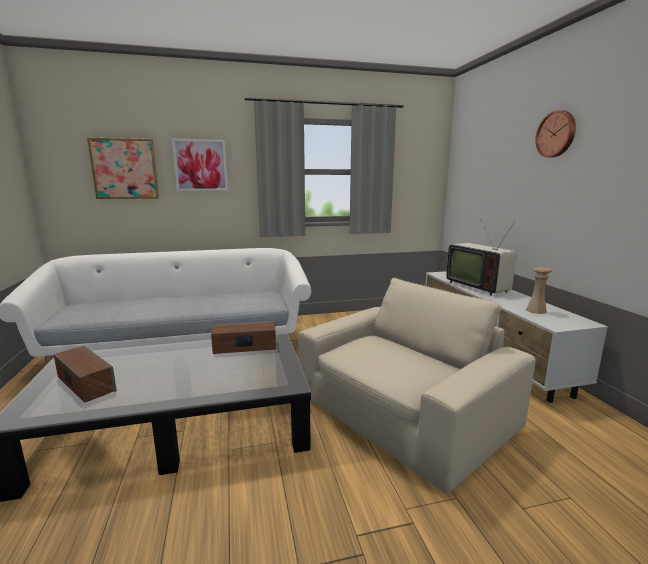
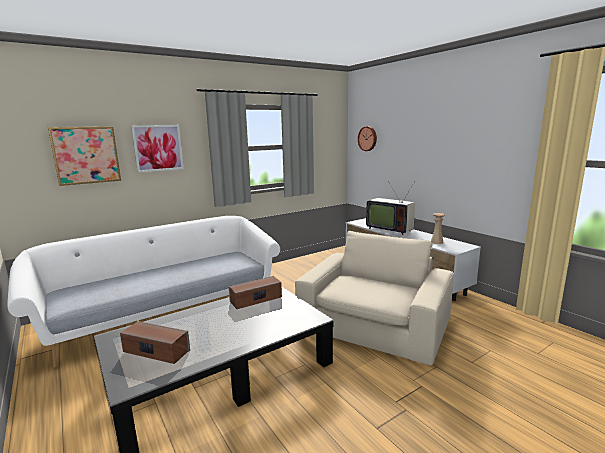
camera: 20 degrees left, 0 degrees up
wall clock [535,110,576,157] -> wall clock moved to [358,126,377,151]

